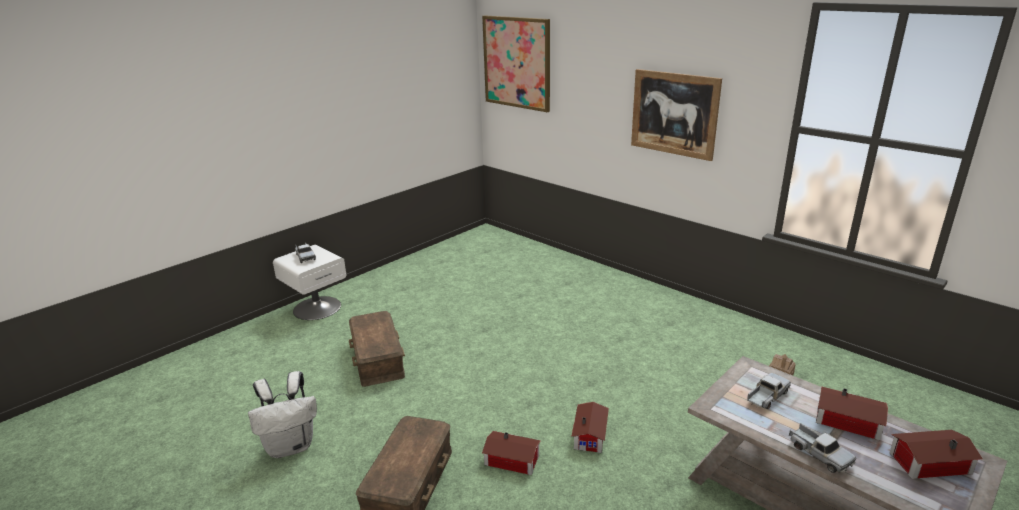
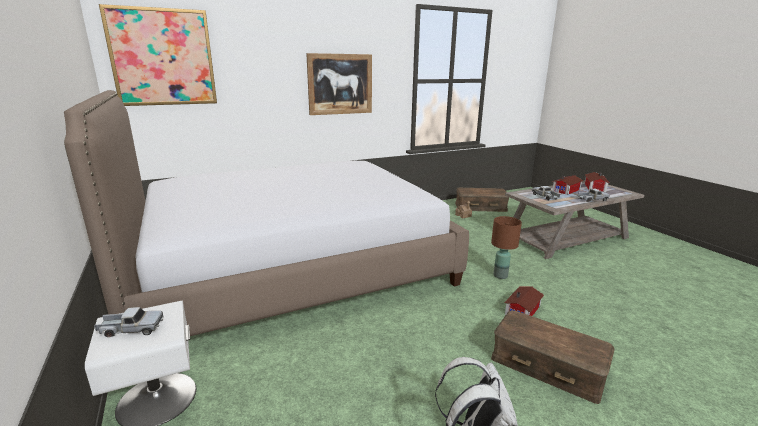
camera: 70 degrees left, 5 degrees down
brown storage box [349,311,405,387] -> brown storage box moved to [455,188,509,212]
toy house [572,402,609,453] -> brown table lamp [491,216,522,279]
none -> bed [64,90,469,336]

